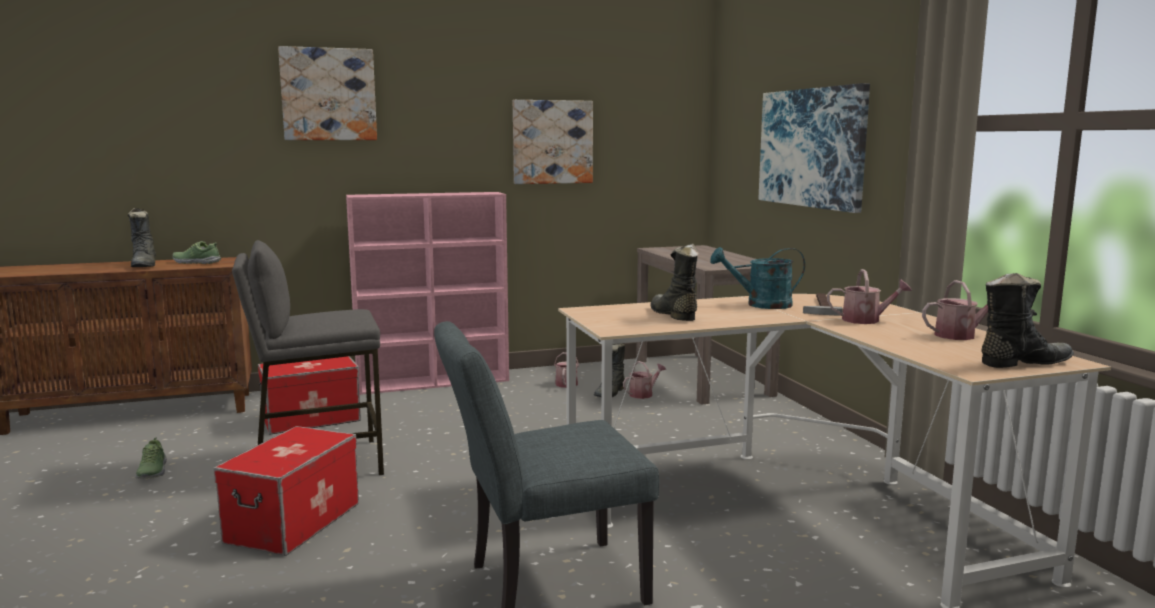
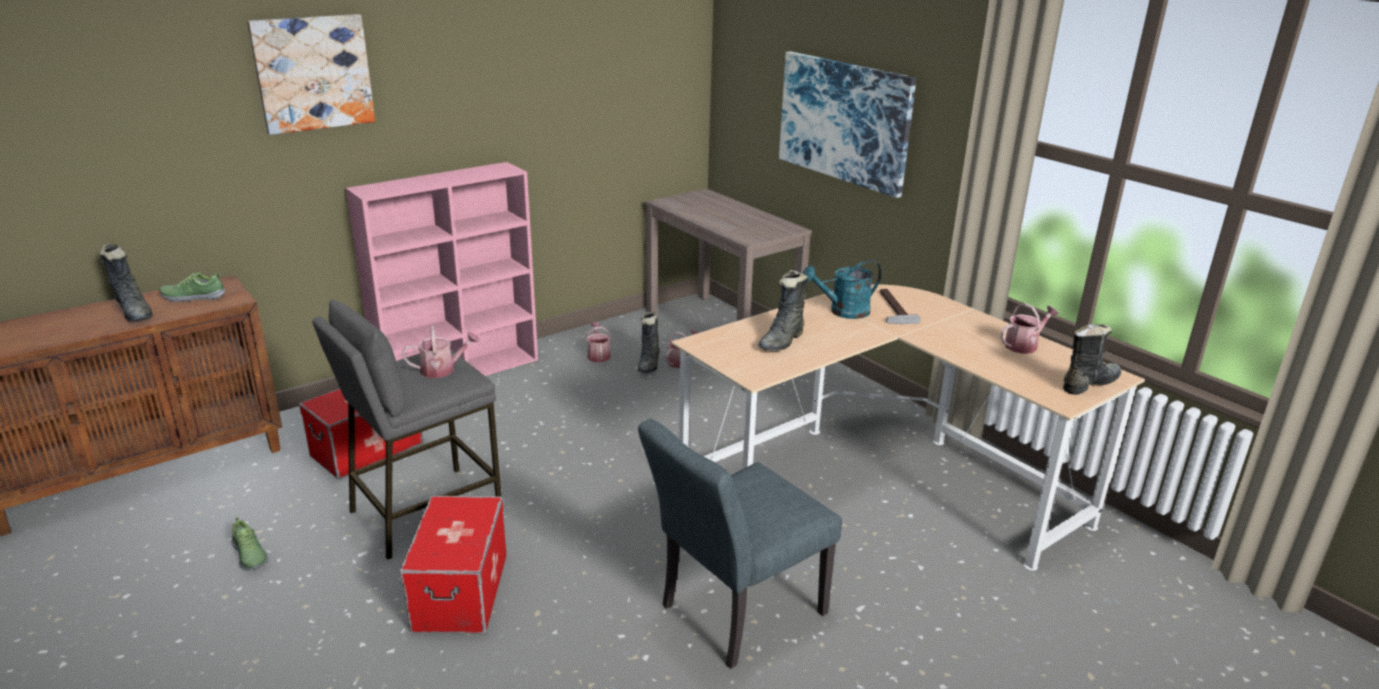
camera: 20 degrees left, 15 degrees up
picture [513,100,593,184] -> none
black boot [650,244,699,321] -> black boot turned 105 degrees counterclockwise [758,270,808,351]
watering can [827,269,912,324] -> watering can moved to [402,325,480,378]

